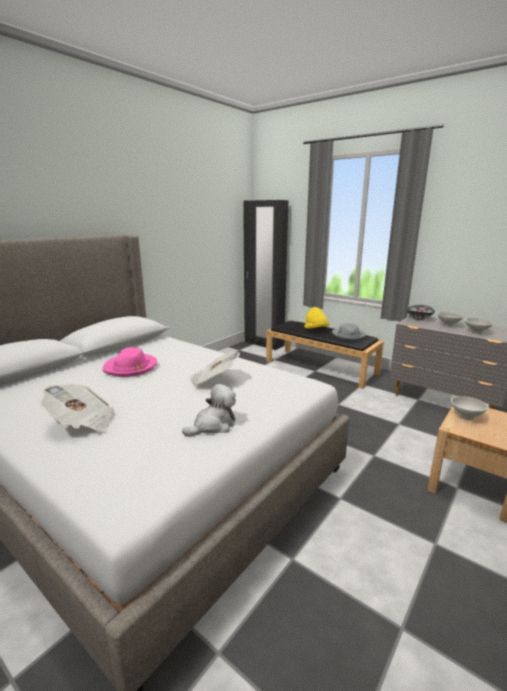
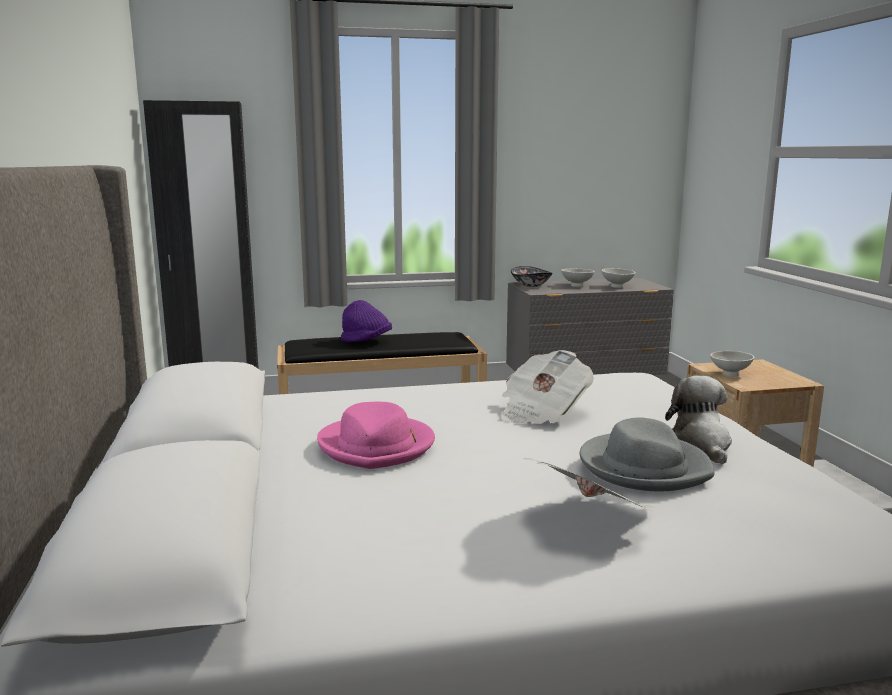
camera: 50 degrees left, 5 degrees down
yellow hat [304,307,330,329] -> purple hat [341,300,392,343]
grey hat [332,323,366,341] -> grey hat moved to [580,418,715,491]

